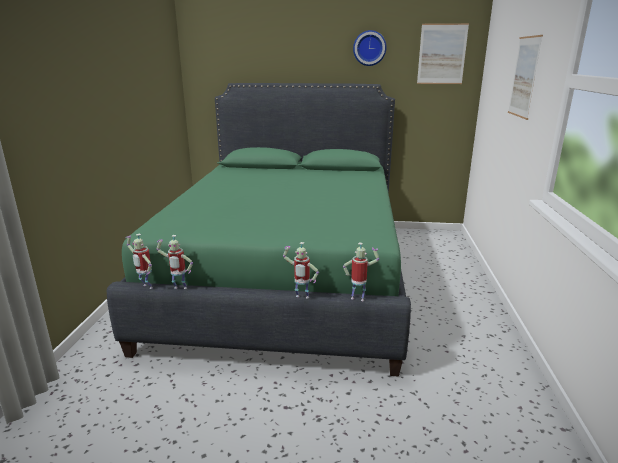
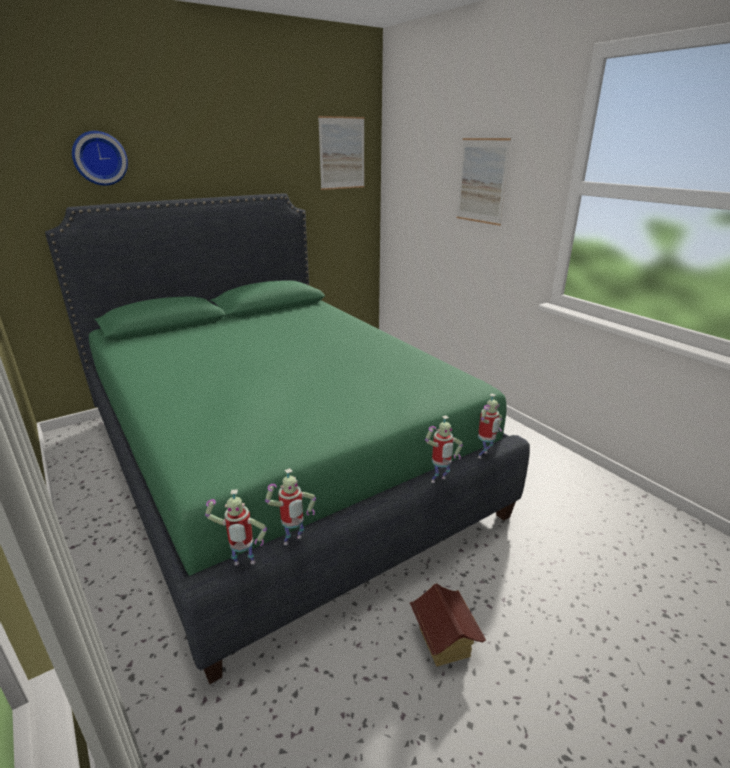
camera: 40 degrees left, 5 degrees up
toy robot [343,242,379,301] -> toy robot turned 150 degrees clockwise [478,394,502,459]
wall clock [353,30,387,66] -> wall clock moved to [72,131,128,186]
none -> toy house [409,583,486,667]

